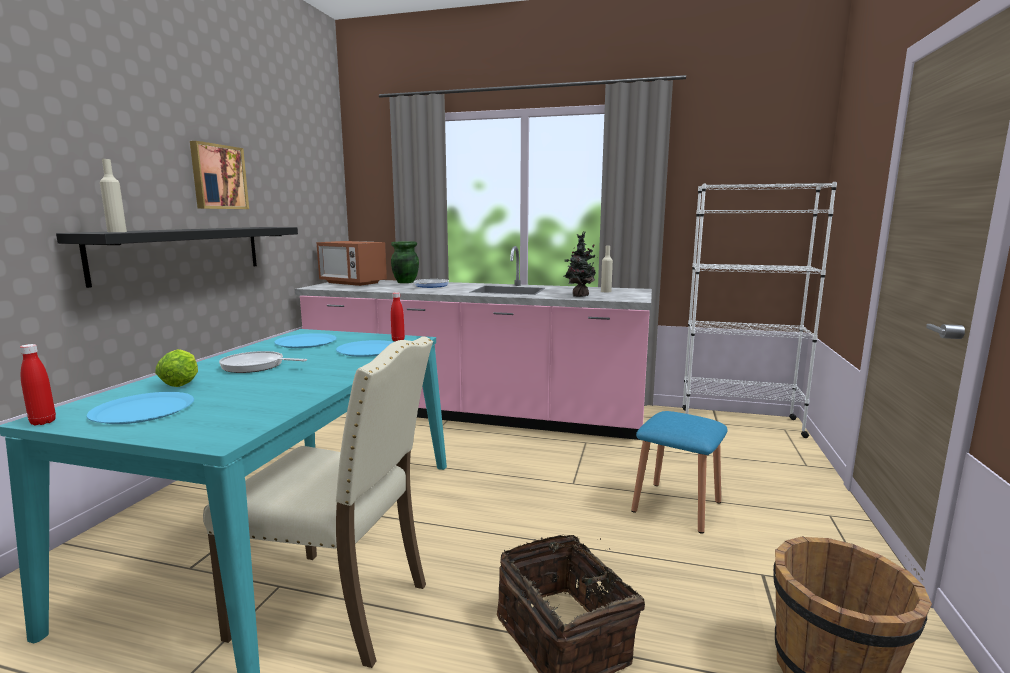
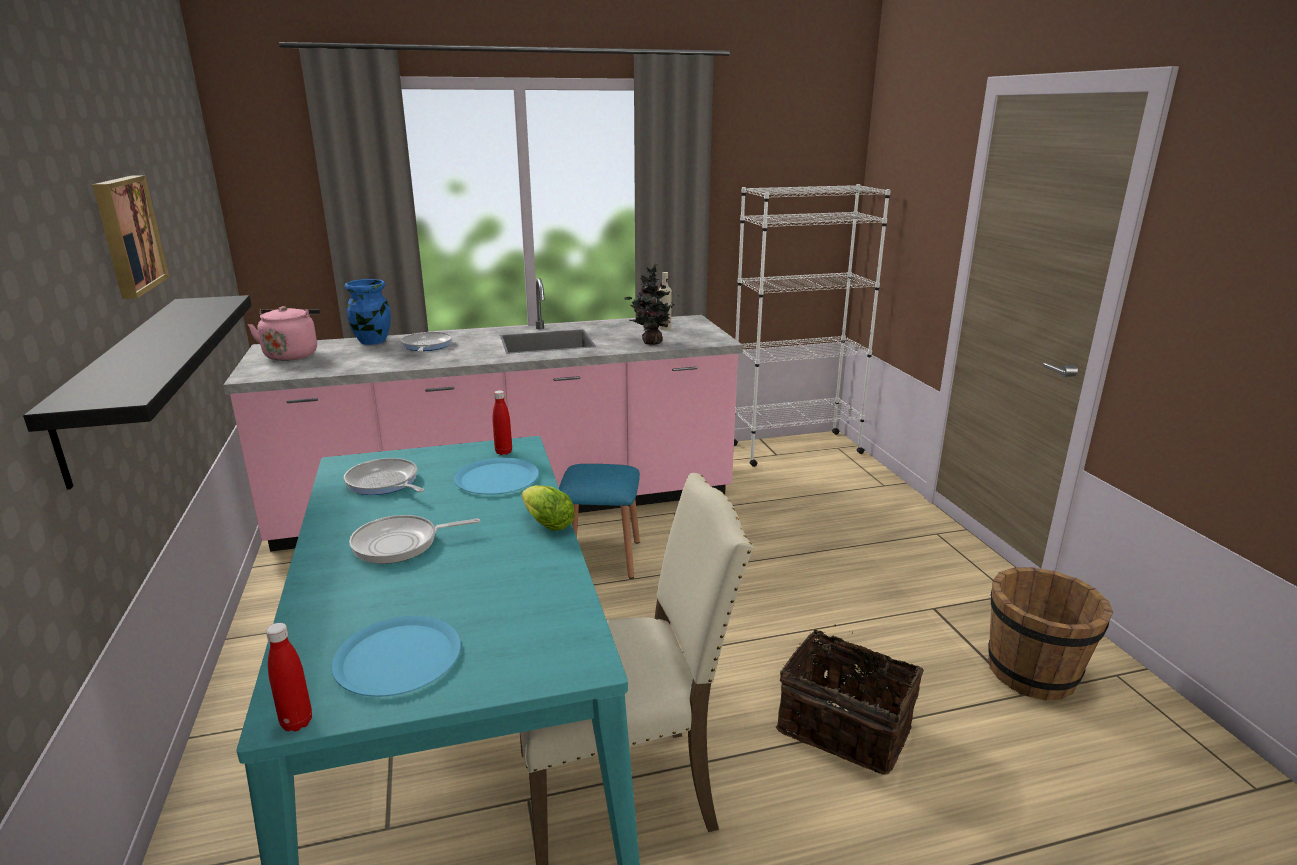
camera: 30 degrees left, 10 degrees up
beige bottle [100,159,127,232] -> none
lettuce [155,349,198,387] -> lettuce moved to [521,485,575,531]
blue plate [274,333,337,348] -> frying pan [344,458,425,495]
microwave [317,241,387,286] -> pink kettle [248,306,320,361]
green vase [391,241,419,283] -> blue vase [345,279,391,345]
blue stool [631,411,728,534] -> blue stool moved to [559,464,640,579]

